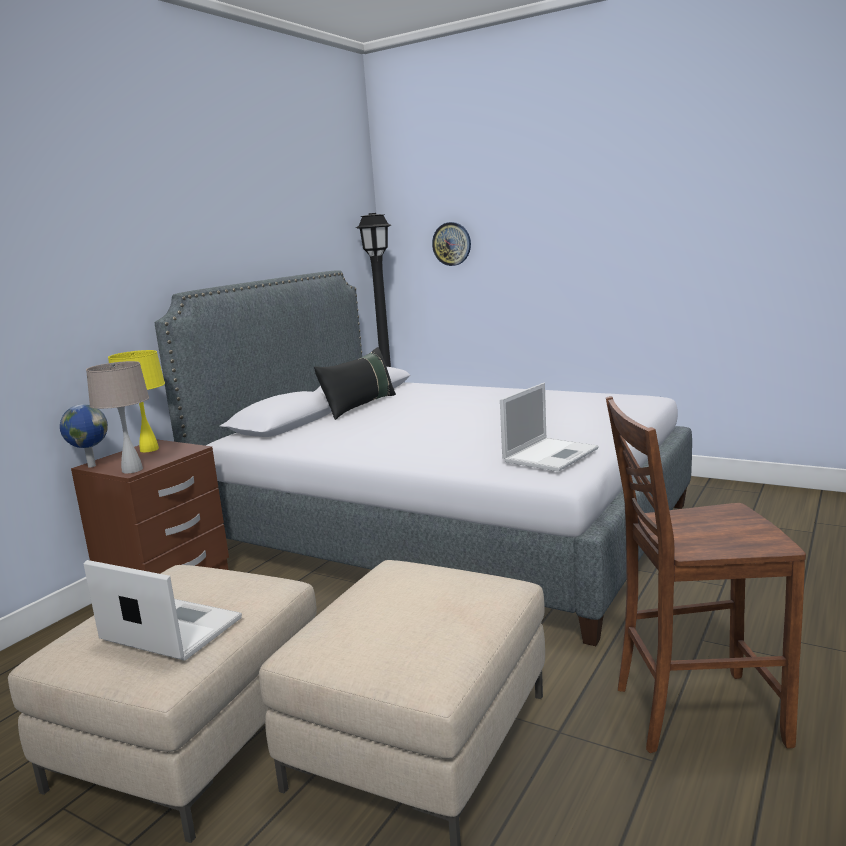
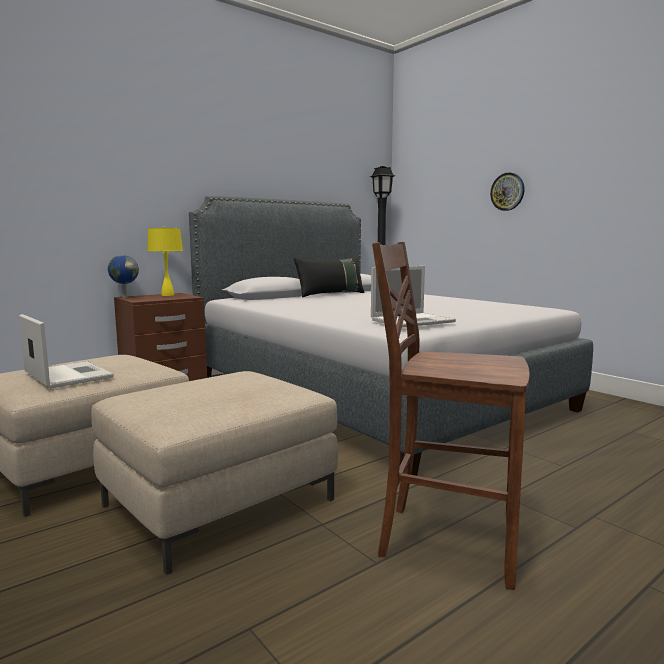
camera: 20 degrees right, 5 degrees down
beige table lamp [86,361,149,474] -> none
wall clock [432,222,471,266] -> wall clock moved to [490,172,524,211]

